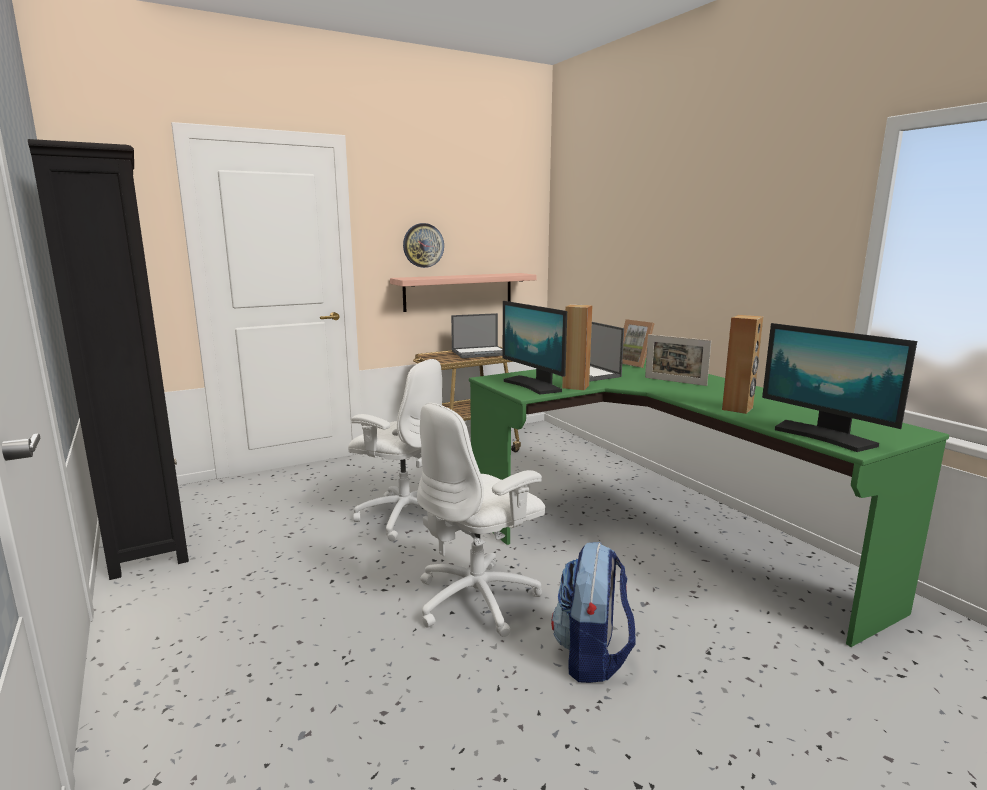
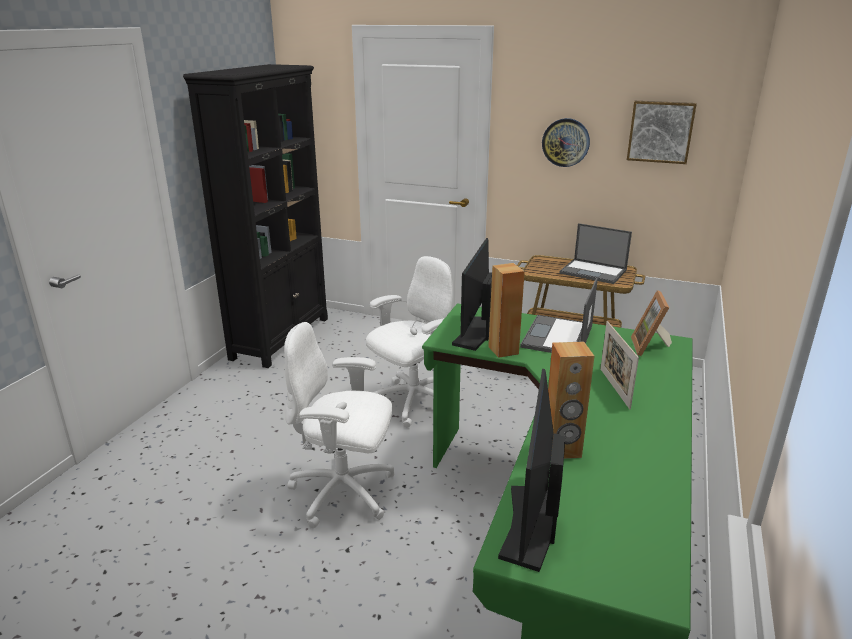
camera: 50 degrees right, 10 degrees up
white office chair [348,359,442,541] -> white office chair turned 120 degrees counterclockwise [366,256,453,427]
shelf [390,273,537,312] -> none
backpack [551,542,635,683] -> none
none -> picture [627,101,697,164]

